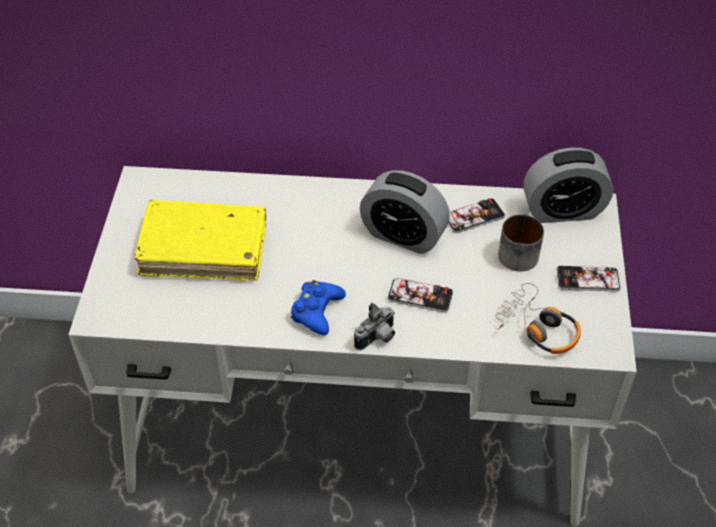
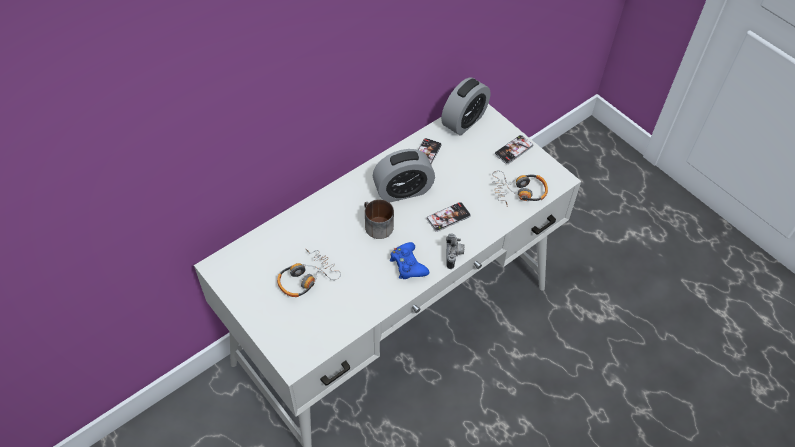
camera: 45 degrees left, 5 degrees up
yellow book [135,200,266,281] -> headphones [277,249,341,297]
mug [498,214,544,272] -> mug moved to [364,199,394,239]

